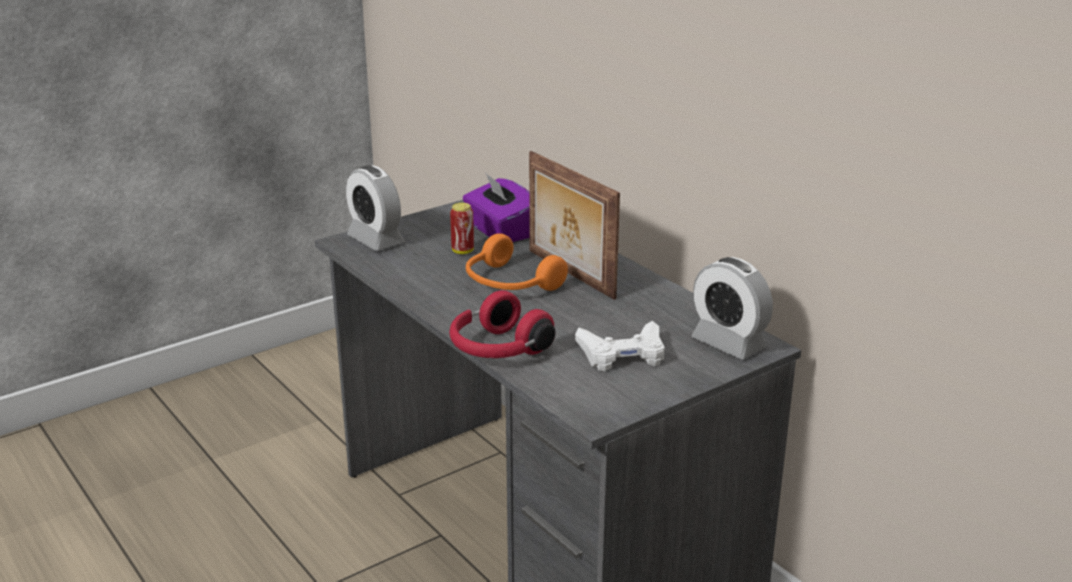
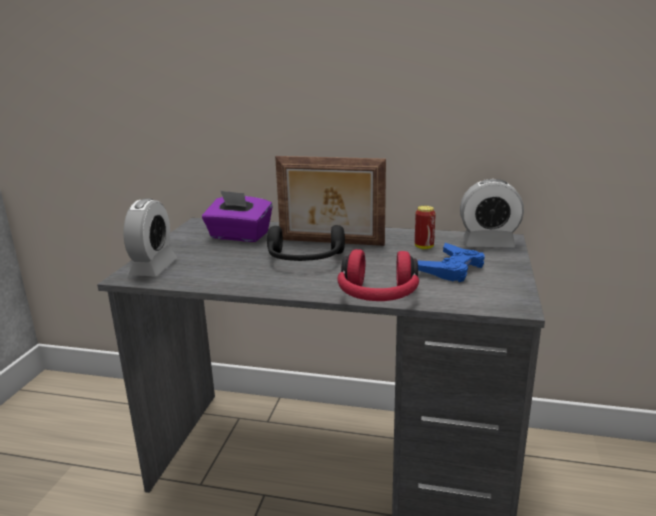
camera: 40 degrees left, 5 degrees down
alarm clock [346,165,405,251] -> alarm clock turned 90 degrees counterclockwise [123,198,177,276]
can [450,203,474,254] -> can moved to [415,206,436,249]
orange headphones [466,233,568,291] -> black headphones [267,225,345,261]
white game controller [575,321,665,371] -> blue game controller [417,243,485,282]

